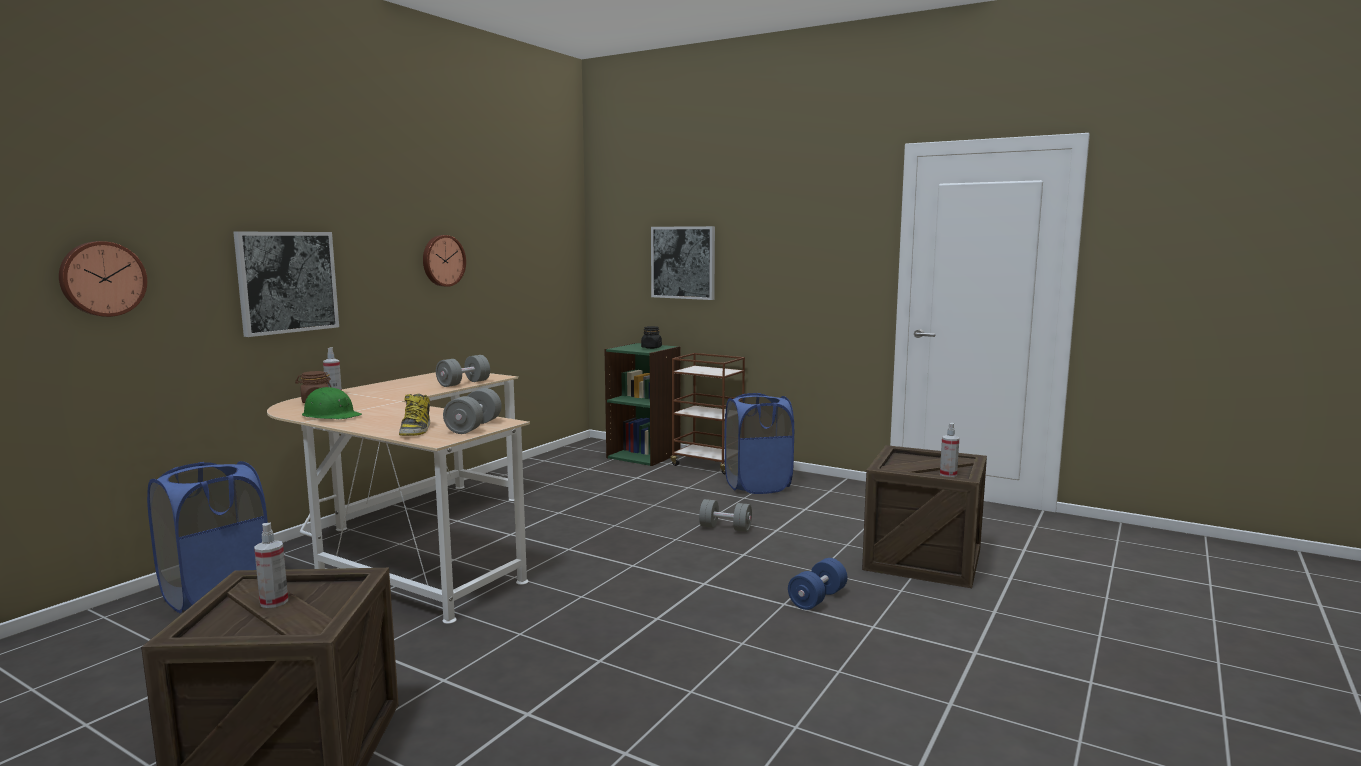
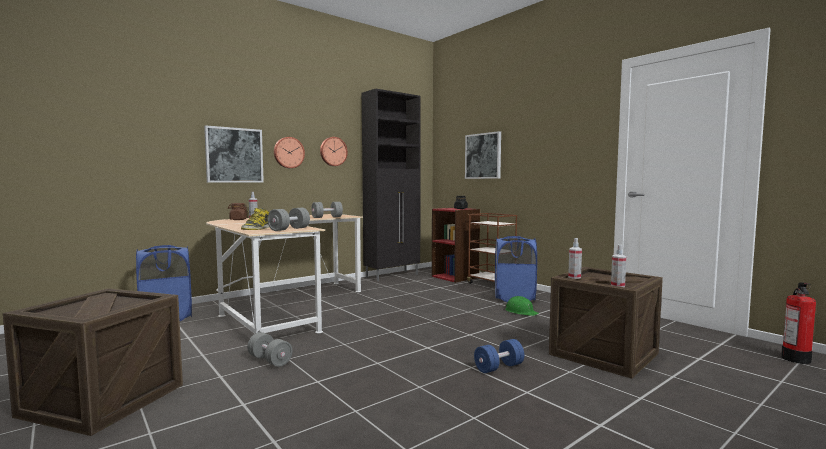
camera: 20 degrees right, 5 degrees down
wall clock [59,241,147,317] -> wall clock moved to [274,137,305,168]
spray bottle [254,523,288,608] -> spray bottle moved to [568,238,582,279]
green hard hat [302,387,362,419] -> green hard hat moved to [505,296,539,316]
green bookcase [605,343,681,466] -> red bookcase [432,208,480,283]
grey dumbbell [699,499,752,532] -> grey dumbbell moved to [247,332,292,367]
none -> black cabinet [362,89,421,281]
none -> fire extinguisher [781,282,816,364]

